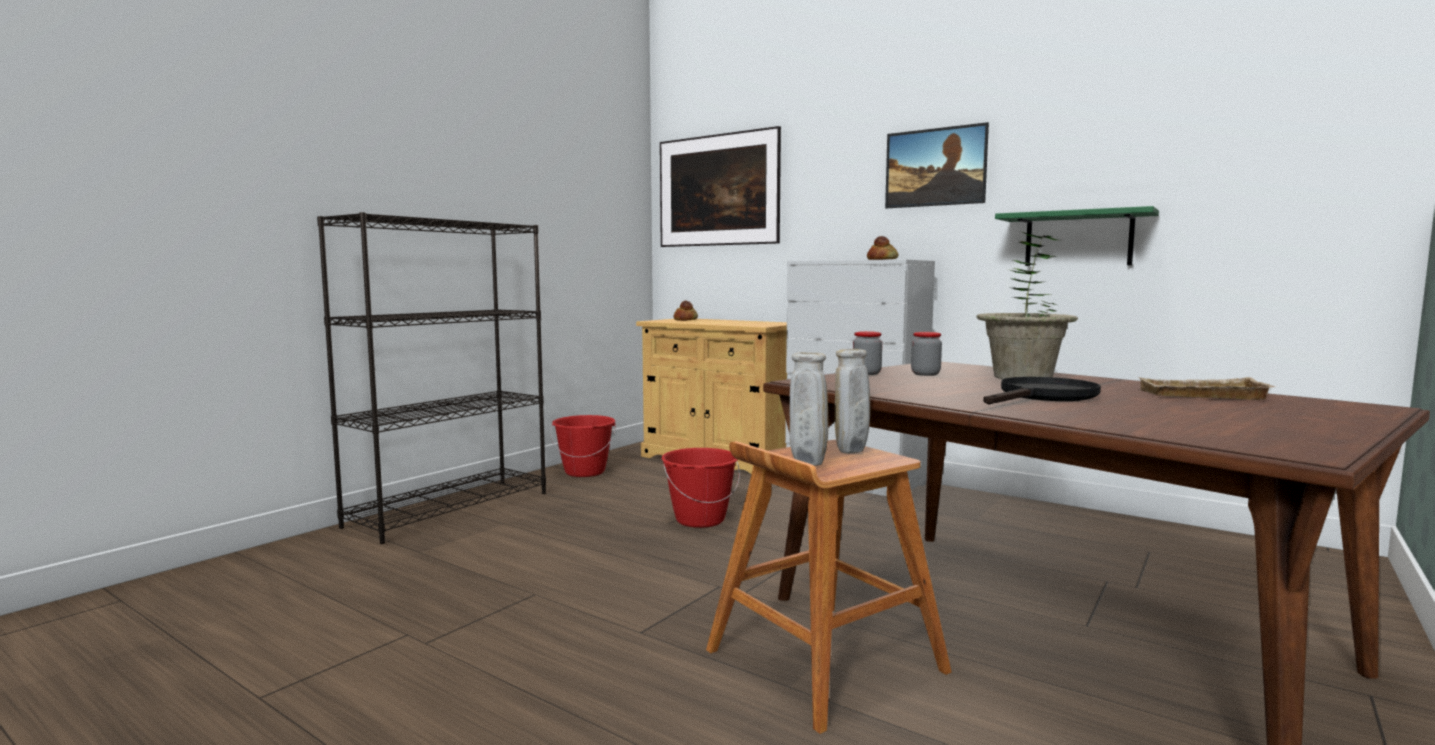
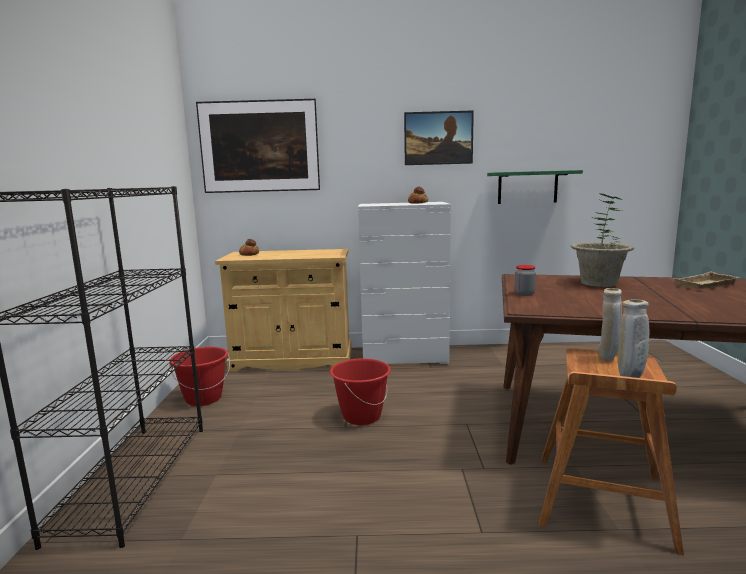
camera: 35 degrees left, 5 degrees up
jar [911,332,942,376] -> none
black frying pan [983,377,1101,405] -> none

